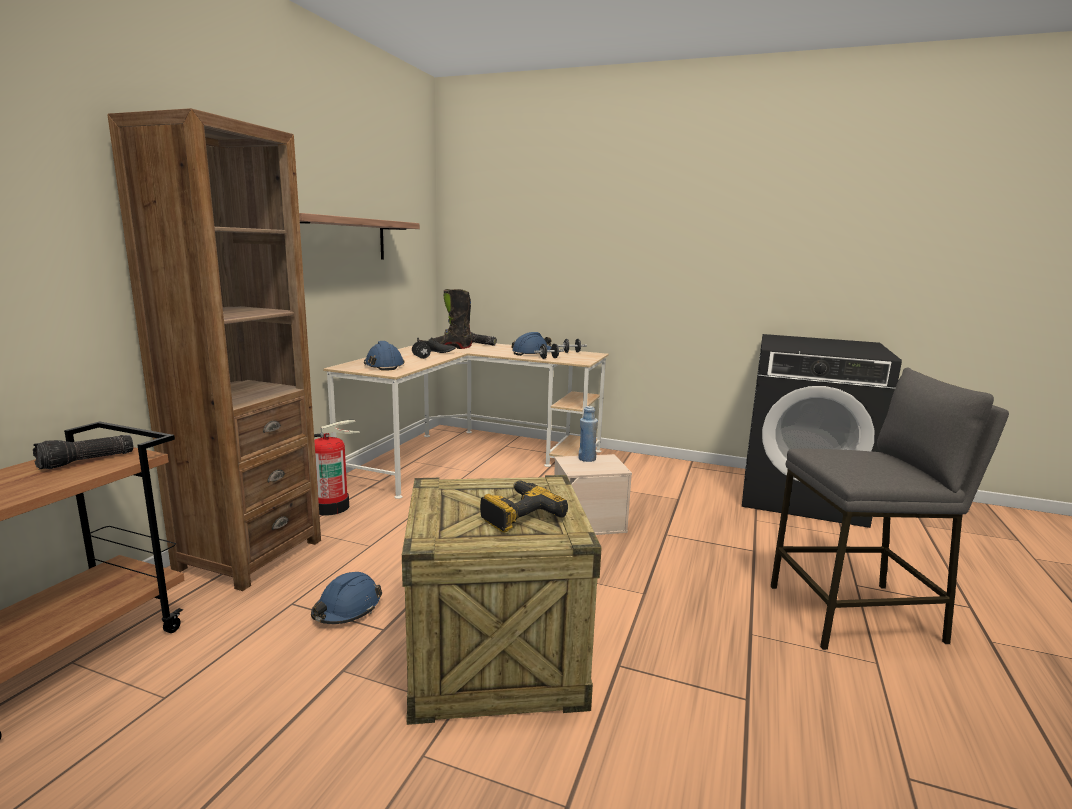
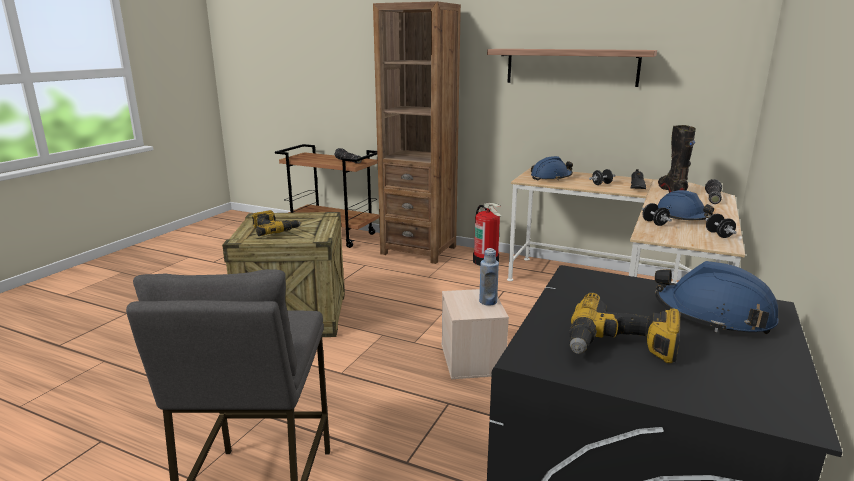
camera: 95 degrees right, 5 degrees up
blue hard hat [311,572,382,624] -> blue hard hat moved to [655,261,778,334]
none -> power drill [569,293,681,363]

